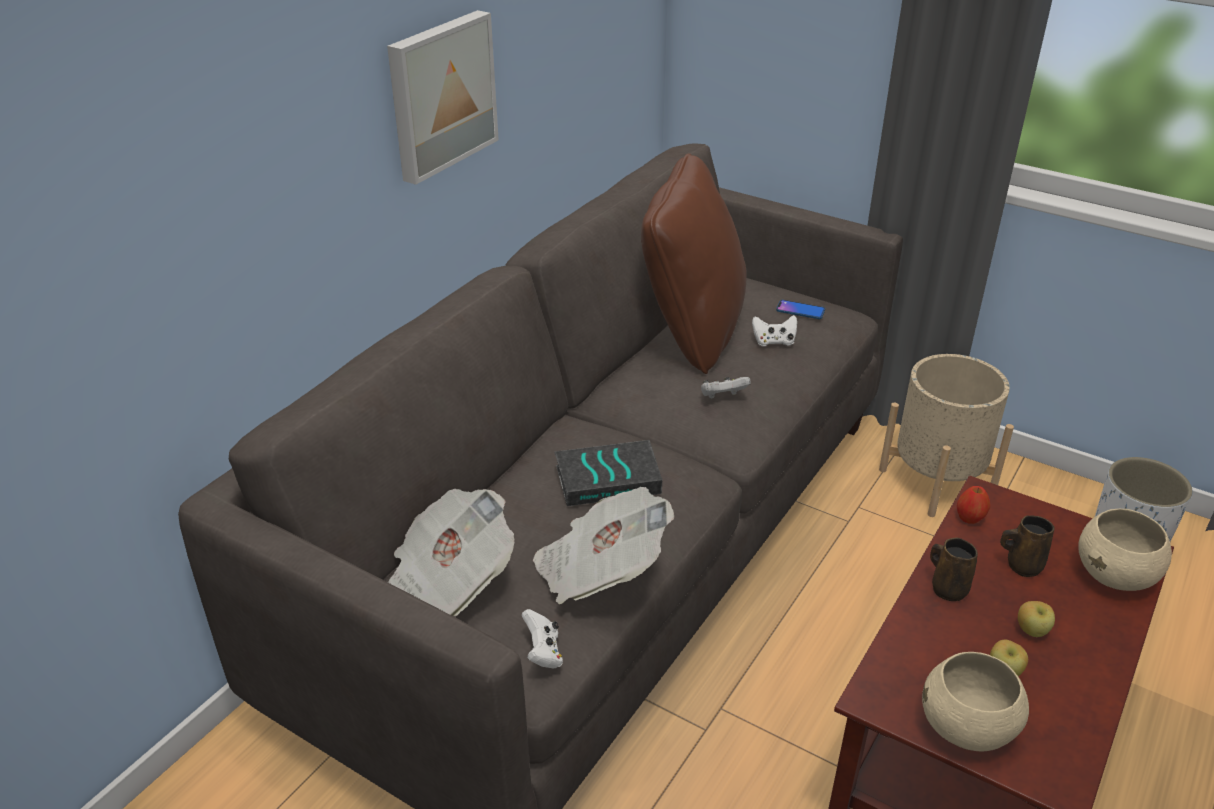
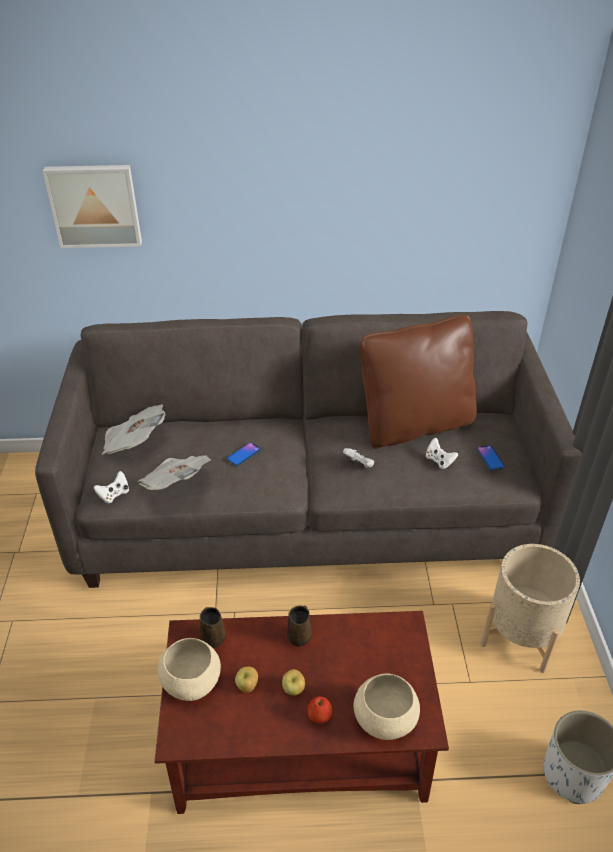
camera: 55 degrees right, 5 degrees up
picture [387,10,499,185] -> picture moved to [43,165,142,248]
book [554,440,662,506] -> phone [227,442,261,466]
apple [957,486,990,524] -> apple moved to [307,696,332,724]
brown mug [1000,515,1055,577] -> brown mug moved to [199,607,226,648]

